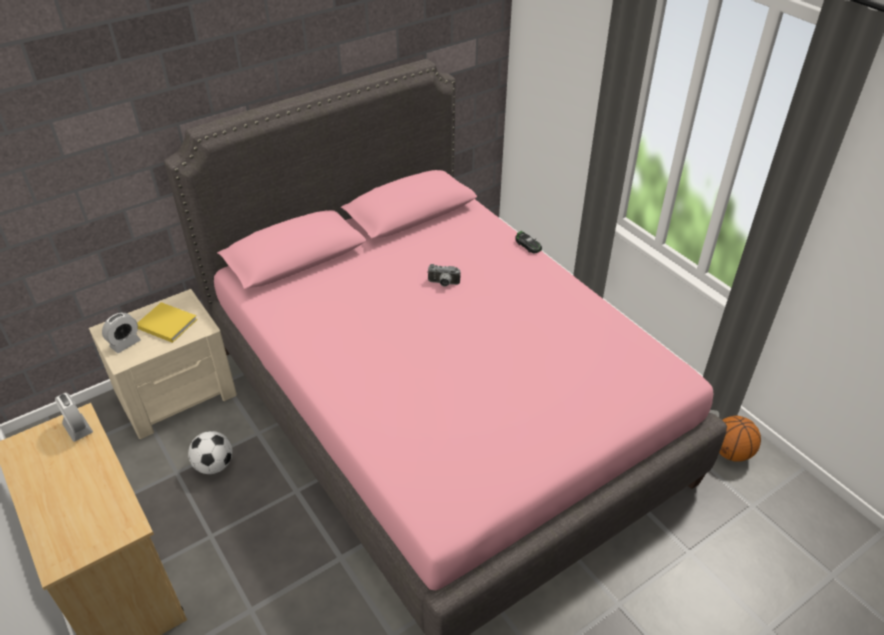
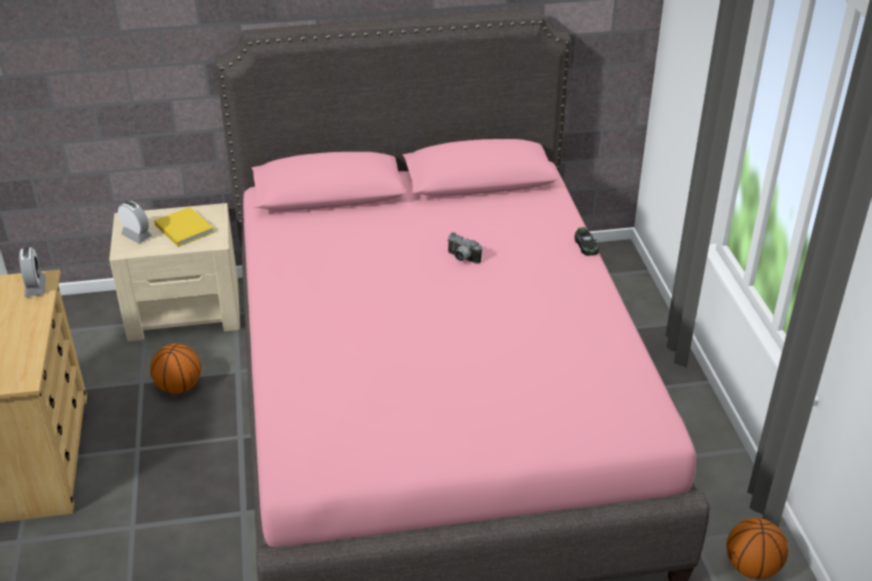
camera: 25 degrees right, 5 degrees down
alarm clock [102,313,141,353] -> alarm clock turned 120 degrees counterclockwise [118,201,152,243]
football [188,431,233,474] -> basketball [150,343,201,394]

